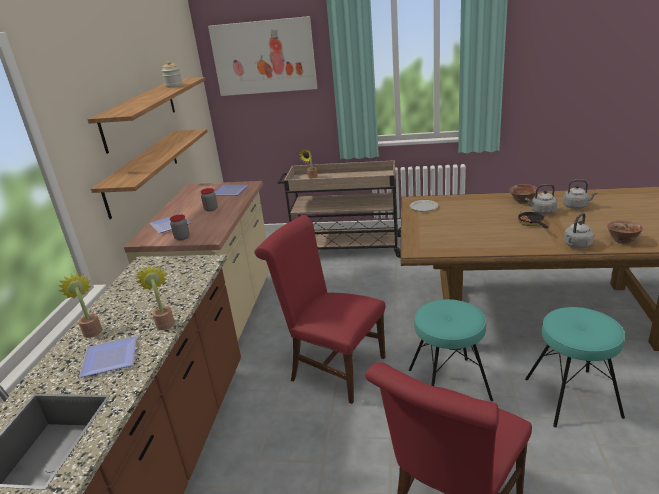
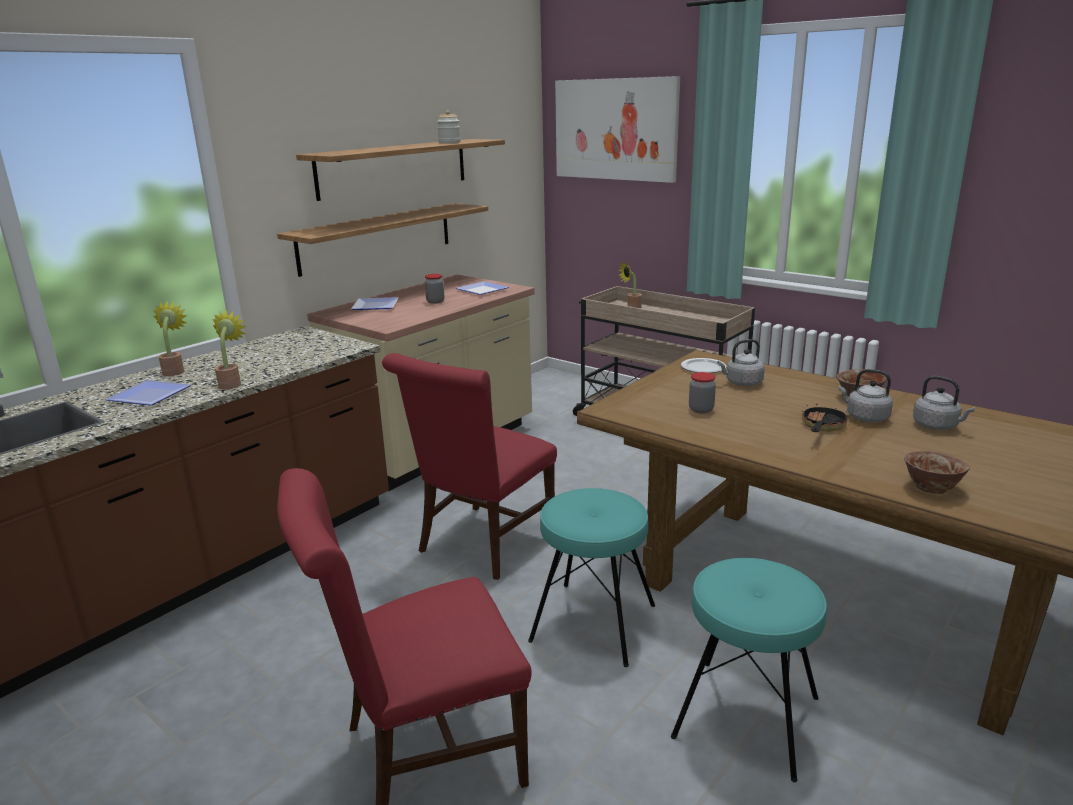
camera: 30 degrees right, 5 degrees down
jar [170,214,190,241] -> jar moved to [689,372,716,413]
red chair [255,215,386,404] -> red chair turned 120 degrees counterclockwise [382,353,557,580]
grey kettle [564,213,594,248] -> grey kettle moved to [717,339,765,386]

